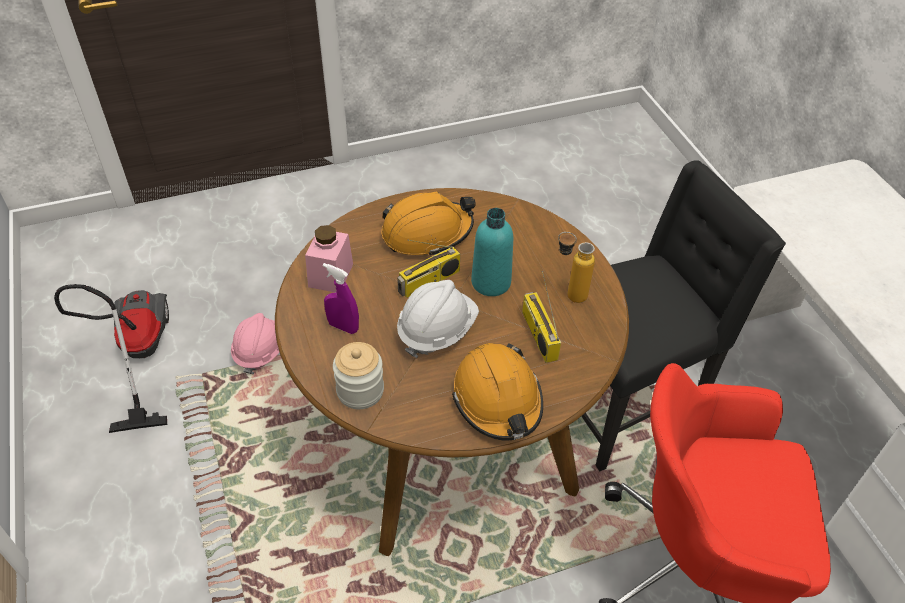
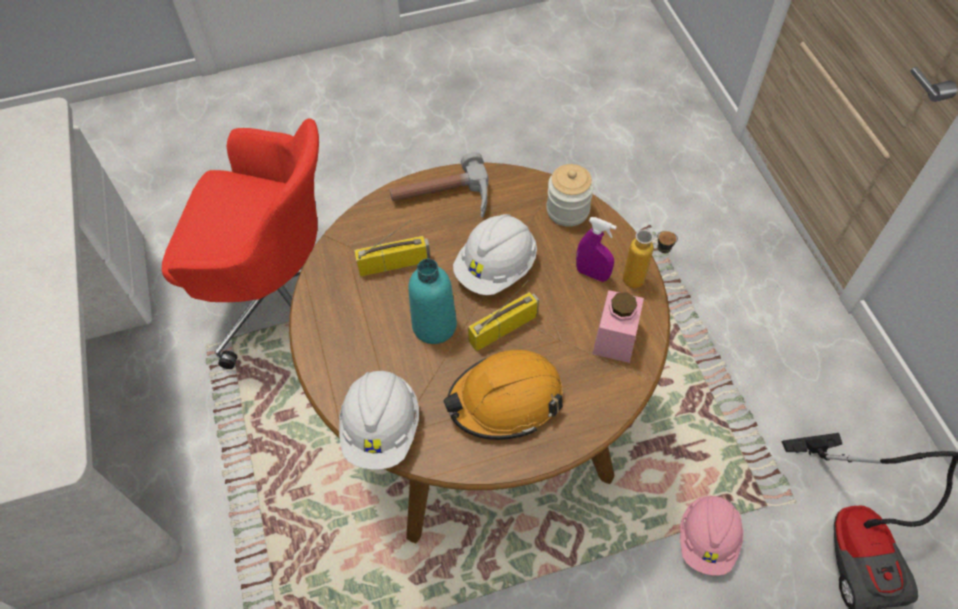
camera: 175 degrees left, 10 degrees up
orange hard hat [452,343,543,441] -> hammer [390,152,488,218]
radio [522,271,561,363] -> radio turned 90 degrees counterclockwise [354,220,431,277]
bottle [558,232,595,303] -> bottle moved to [623,229,678,288]
black chair [581,160,786,472] -> none
none -> white hard hat [339,371,419,470]

